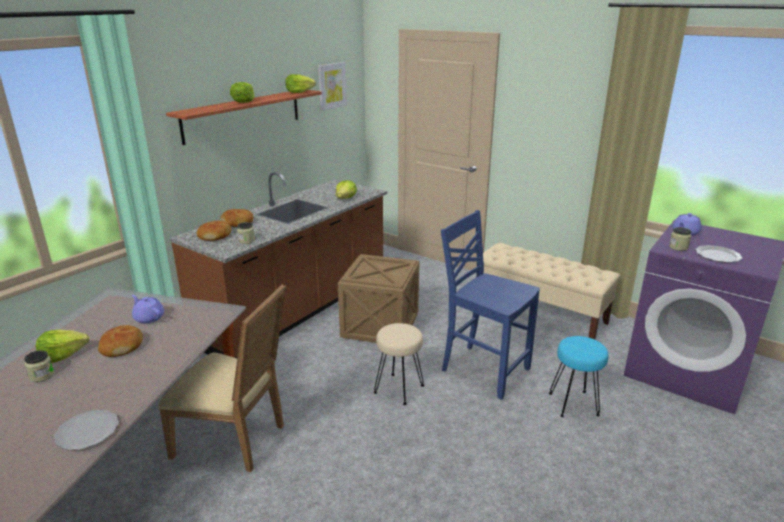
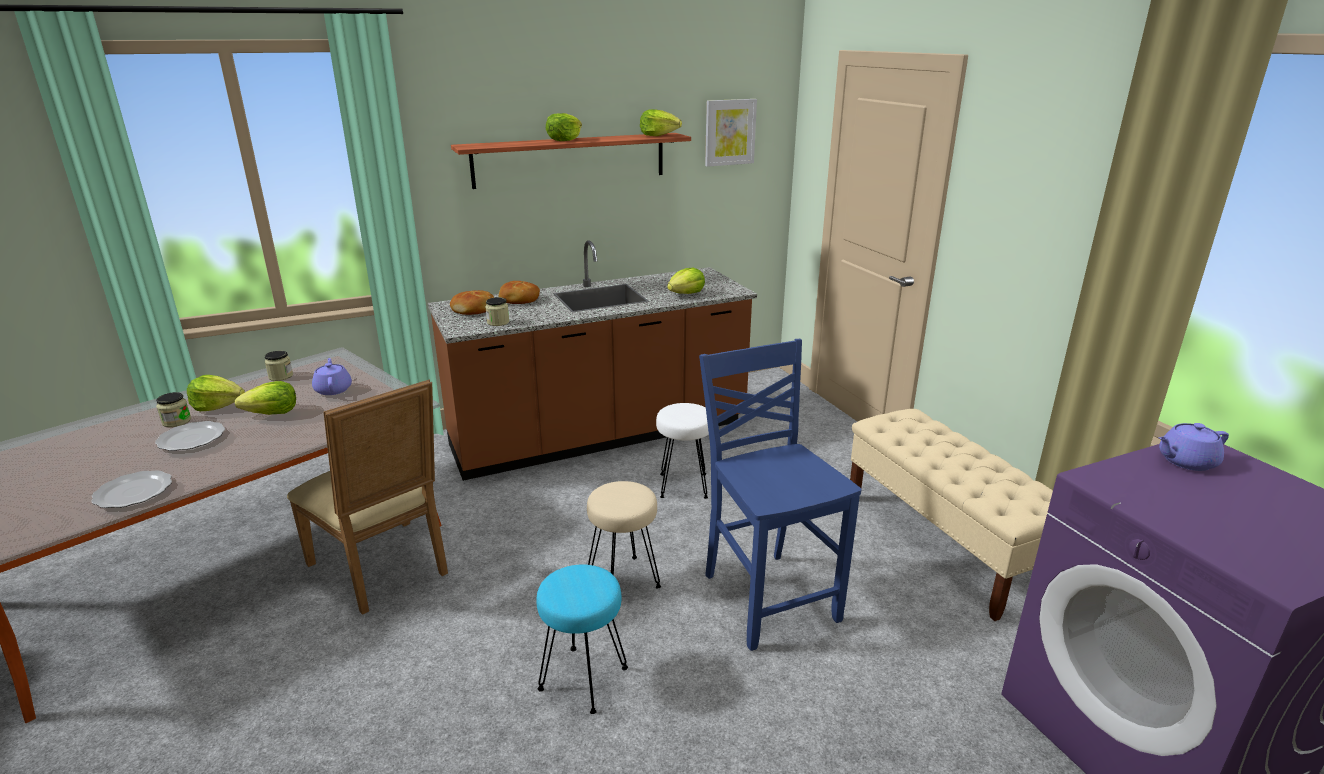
camera: 30 degrees right, 0 degrees up
bread [98,325,143,357] -> lettuce [235,381,296,415]
crate [338,254,420,343] -> white stool [656,403,709,499]
turquoise stool [549,336,608,417] -> turquoise stool moved to [536,564,628,714]
jar [669,227,691,251] -> jar moved to [265,351,293,381]
plate [695,245,742,263] -> plate moved to [155,421,225,451]

